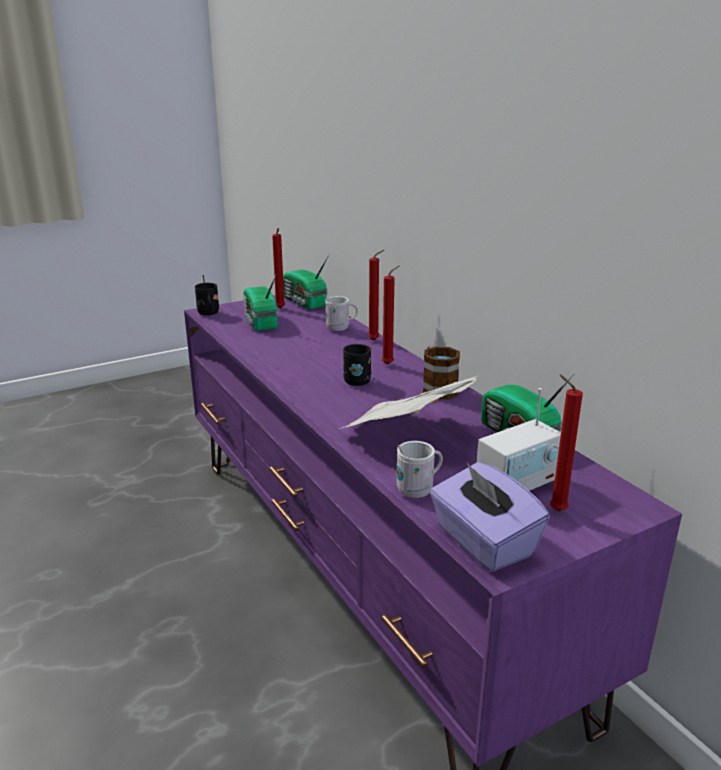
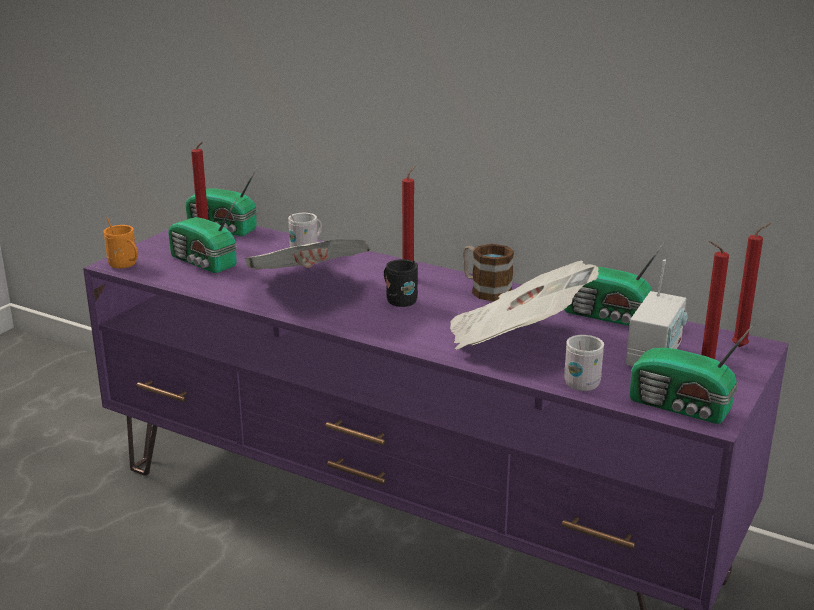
camera: 30 degrees left, 0 degrees up
black mug [195,275,219,315] -> orange mug [104,217,138,268]
red candle [368,250,384,341] -> red candle moved to [732,223,771,347]
purple tissue box [430,462,550,572] -> radio [630,325,753,424]
none -> newspaper [244,239,371,270]

